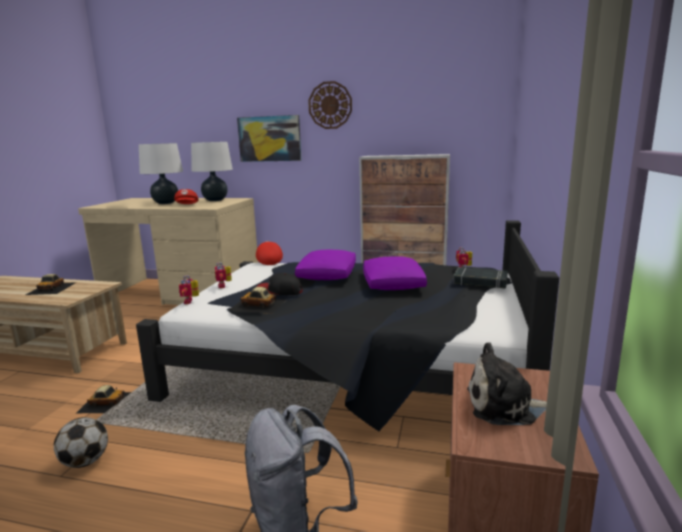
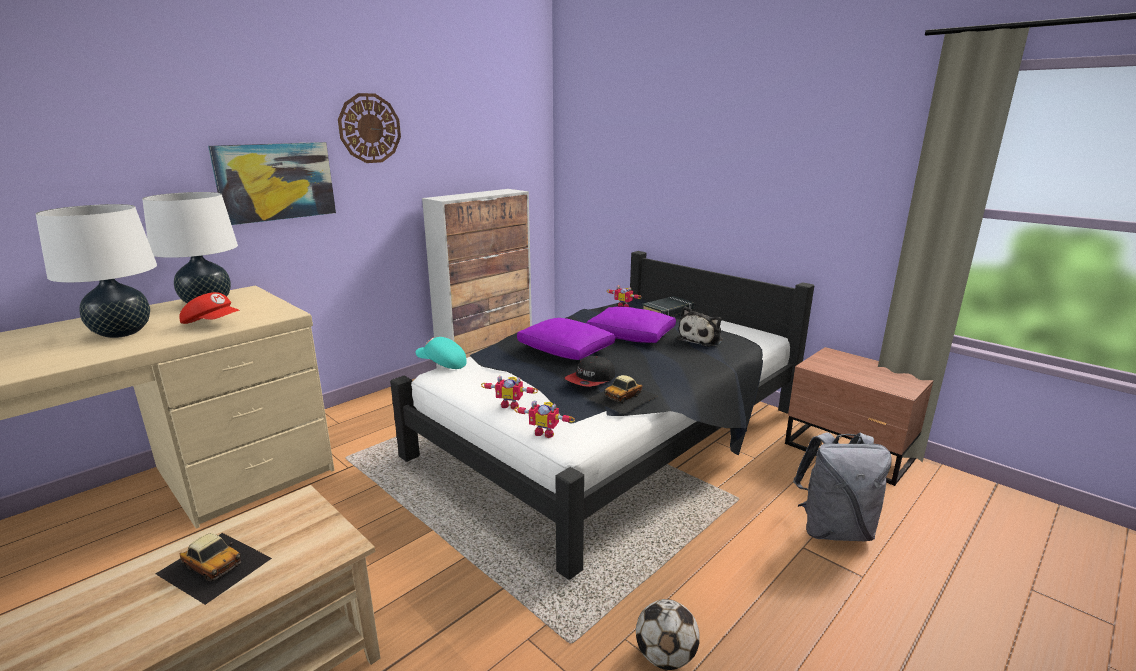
camera: 60 degrees left, 5 degrees up
toy car [76,385,131,413] -> none
red cap [256,241,283,265] -> turquoise cap [415,337,467,369]
plush toy [467,342,547,425] -> plush toy moved to [677,306,723,347]

